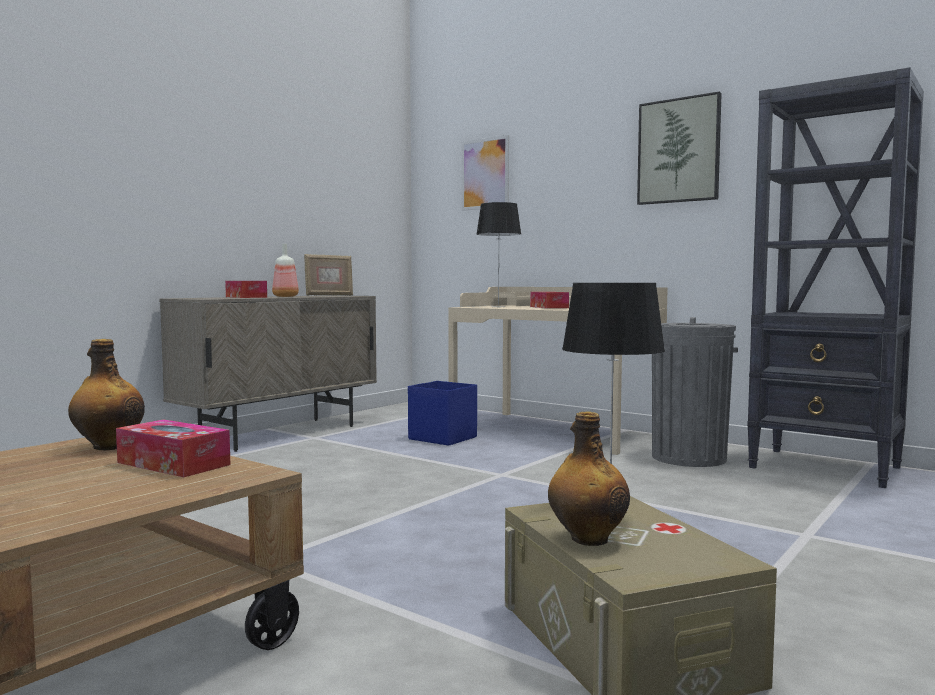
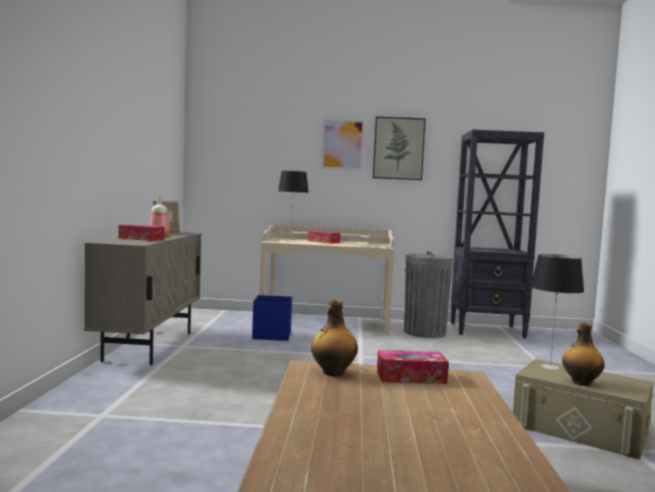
camera: 35 degrees left, 0 degrees up
picture [461,135,509,211] -> picture moved to [321,119,365,171]

